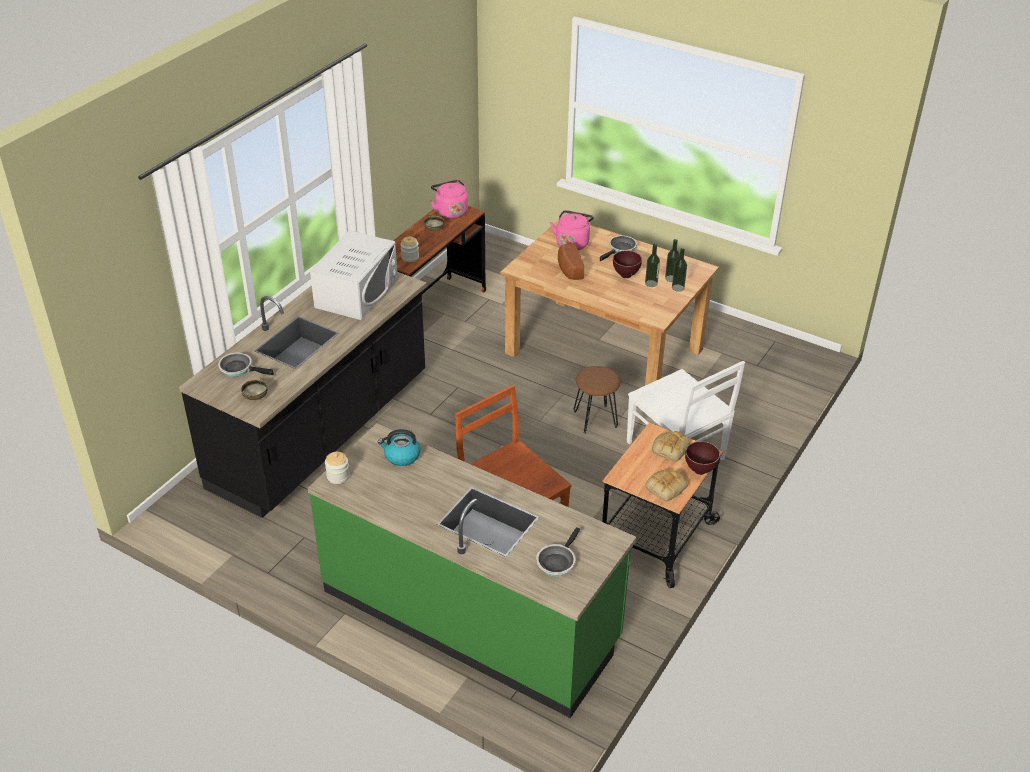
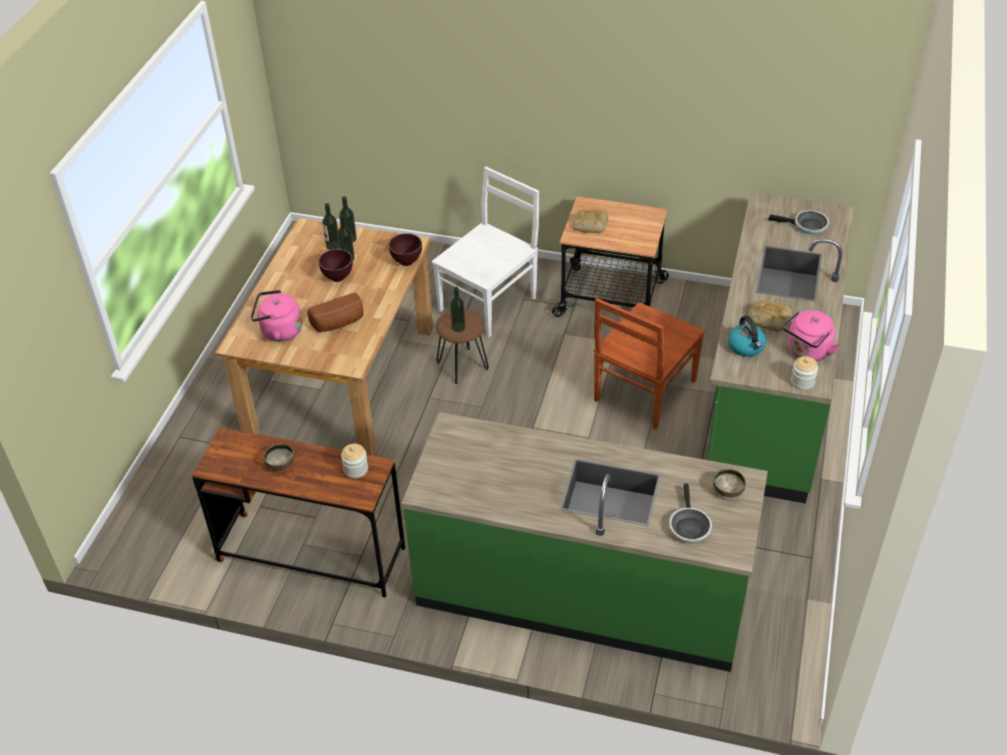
camera: 105 degrees left, 5 degrees up
black counter [179,272,427,518] -> green counter [401,412,768,672]
white microwave [310,230,398,320] -> none
pink kettle [430,180,468,219] -> pink kettle moved to [783,310,841,361]
frying pan [600,235,637,261] -> none
bread [646,470,688,502] -> bread moved to [749,301,792,332]
brown bowl [685,441,720,475] -> brown bowl moved to [388,233,422,266]
none -> bottle [450,287,466,332]

